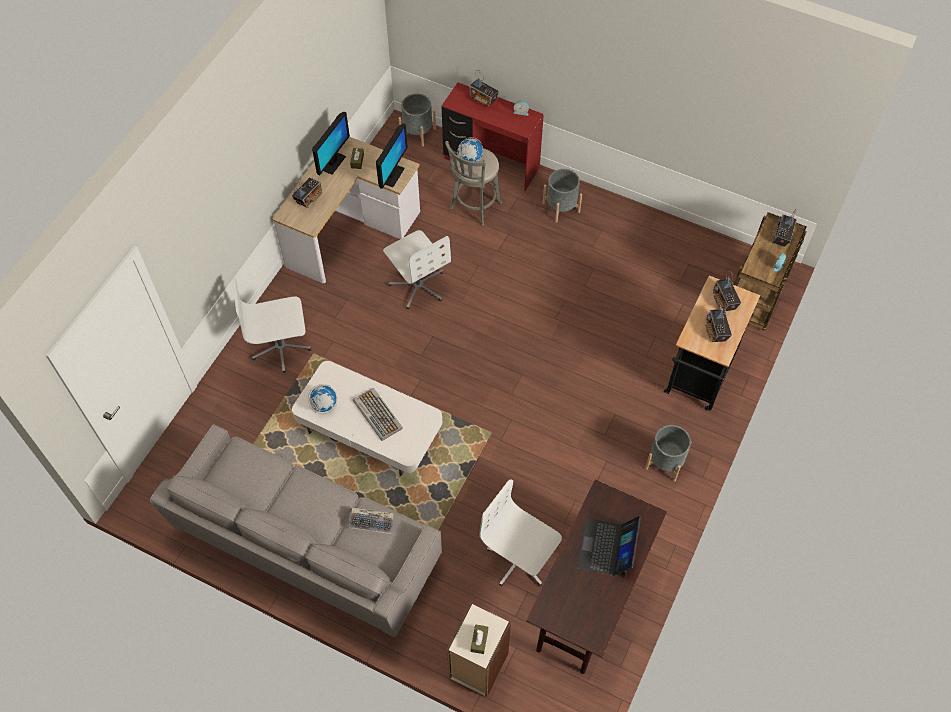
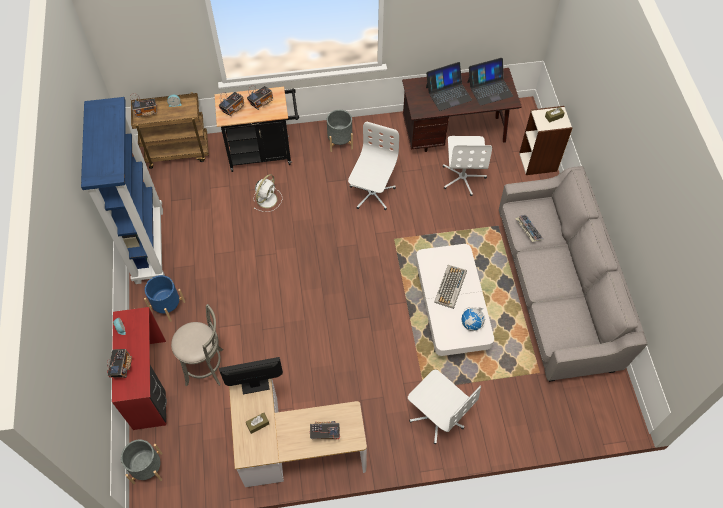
camera: 125 degrees left, 0 degrees up
monitor [312,112,350,176] -> none
white office chair [383,230,451,309] -> white office chair moved to [348,122,399,210]
globe [457,137,483,162] -> none
grey planter [543,169,582,223] -> blue planter [144,275,185,322]
none -> blue bookcase [81,97,165,284]
none -> white fan [254,174,282,212]
none -> laptop [467,58,513,106]

